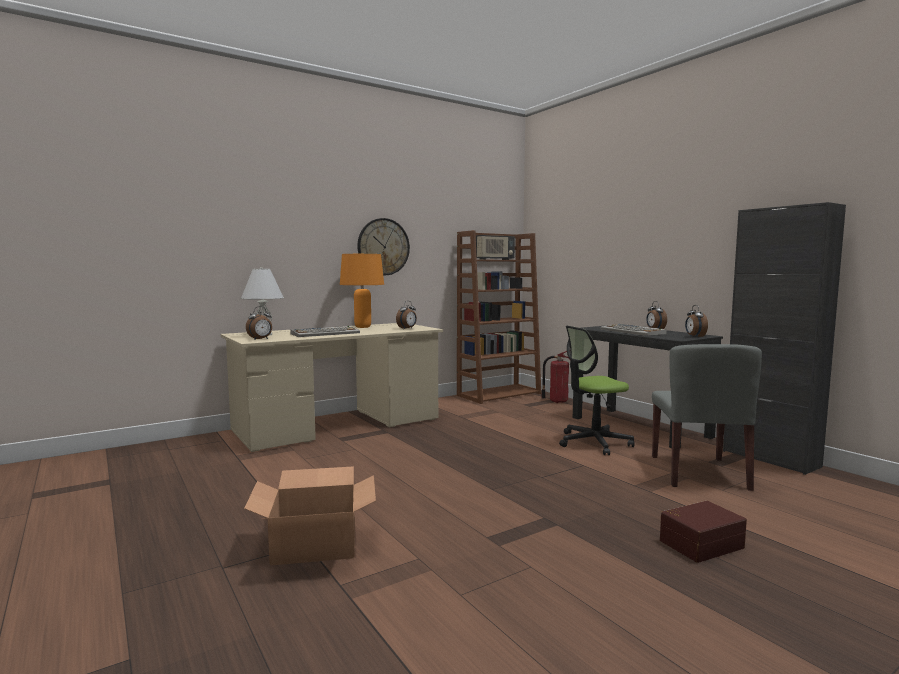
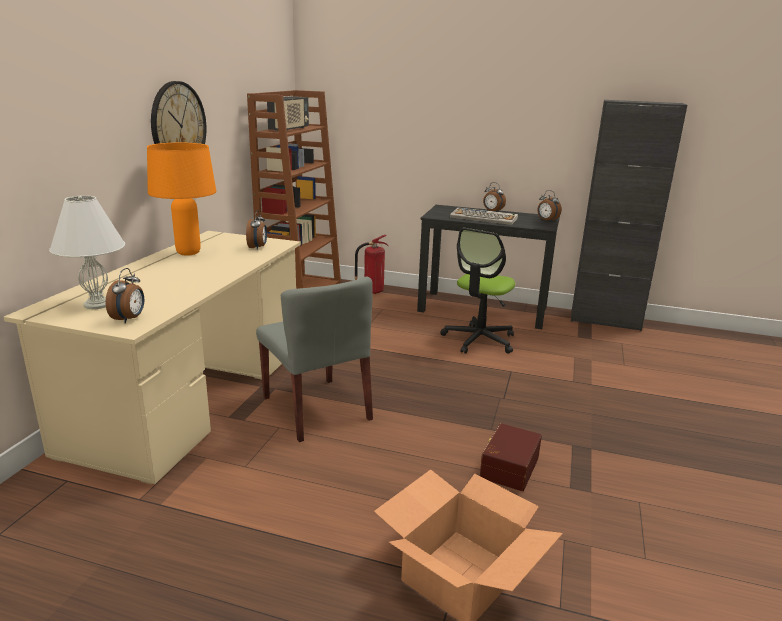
camera: 40 degrees left, 15 degrees up
keyboard [290,326,360,337] -> none
grey chair [652,344,762,491] -> grey chair moved to [256,277,373,442]
brown storage box [660,501,747,563] -> brown storage box moved to [480,423,542,491]

